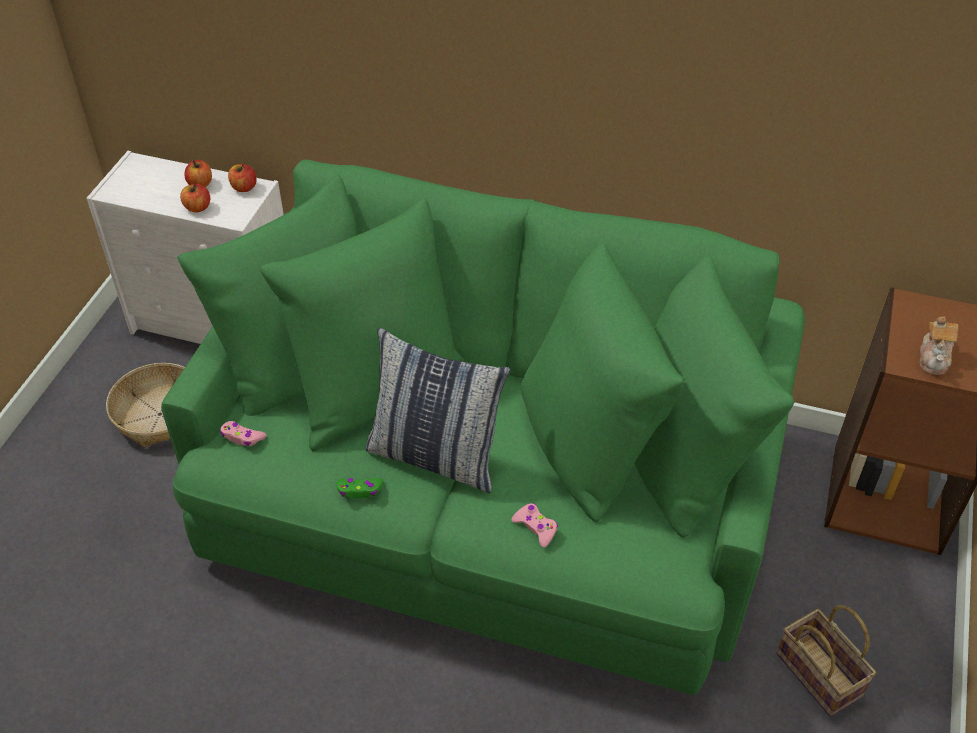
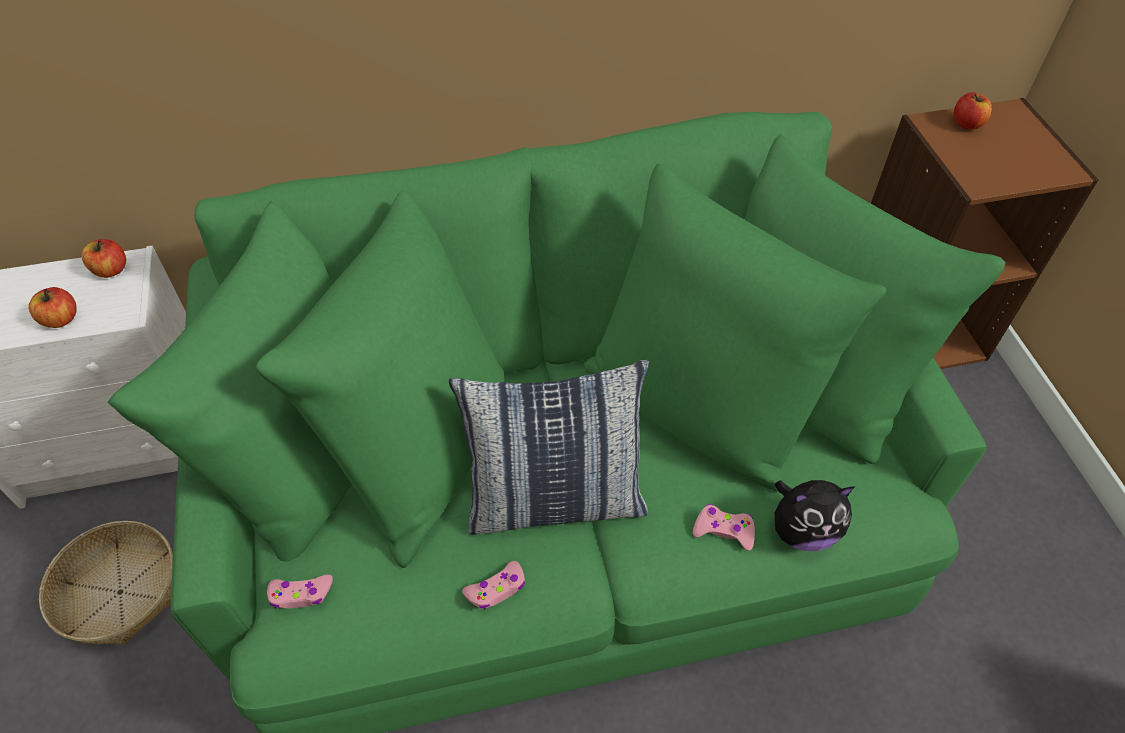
camera: 30 degrees left, 5 degrees up
apple [184,160,212,187] -> apple moved to [954,92,992,130]
green game controller [336,478,383,498] -> pink game controller [462,561,525,610]
basket [777,605,876,717] -> none
teapot [920,316,958,375] -> none
none -> plush toy [775,480,854,551]

